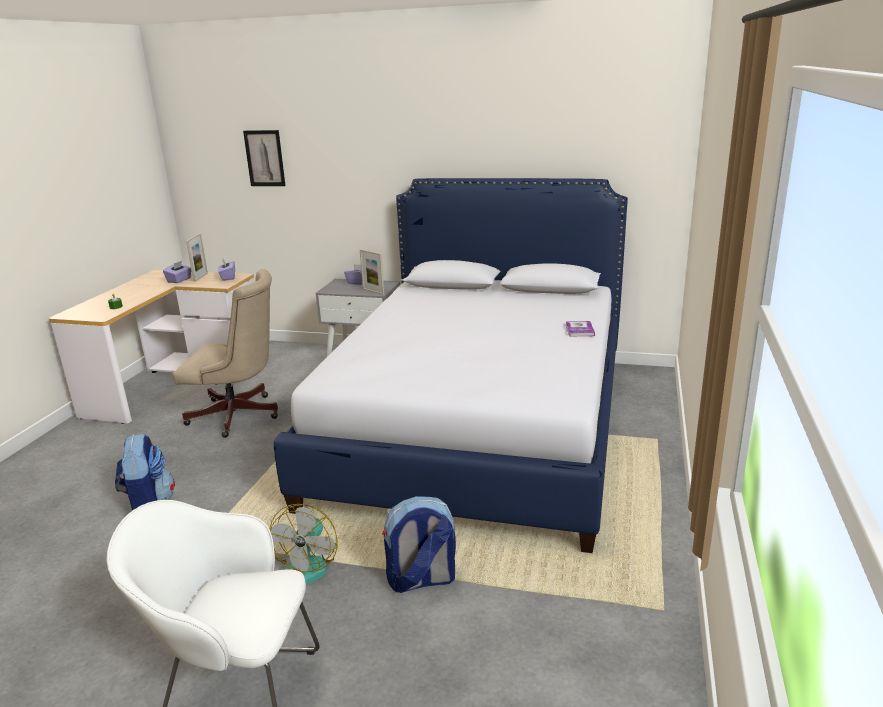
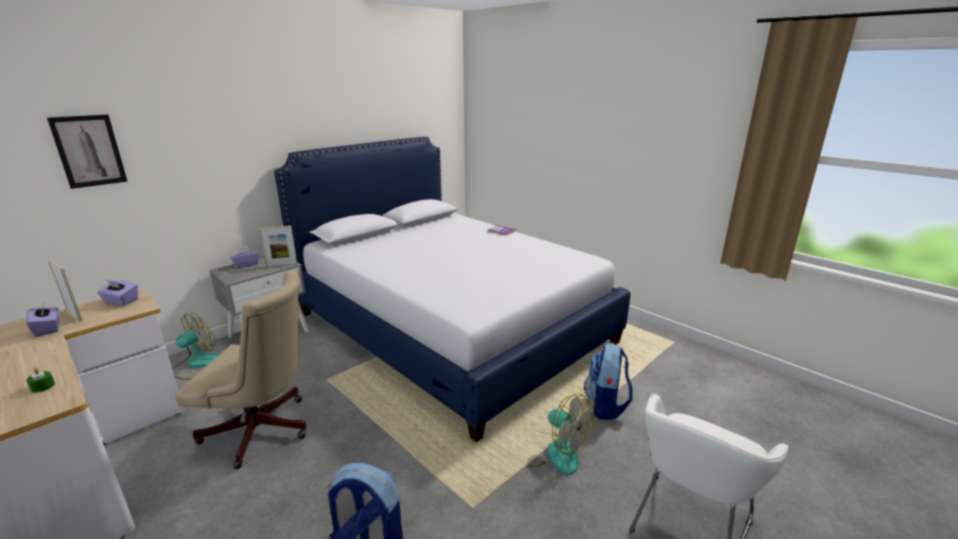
camera: 60 degrees left, 0 degrees up
beige office chair [173,269,278,438] -> beige office chair turned 60 degrees clockwise [174,270,306,469]
none -> fan [172,313,219,380]

